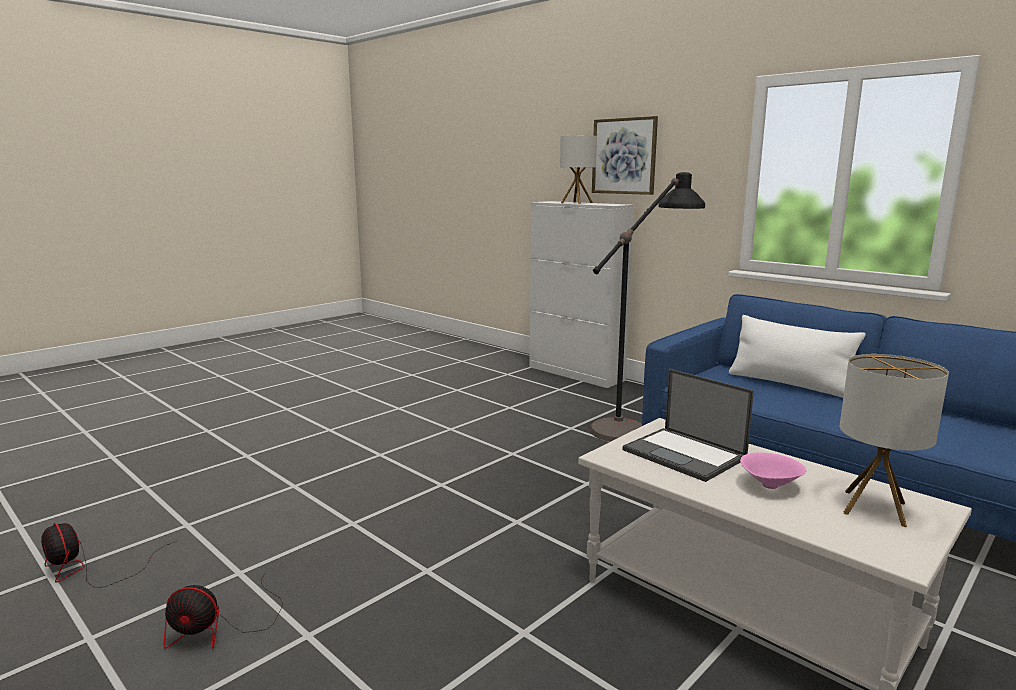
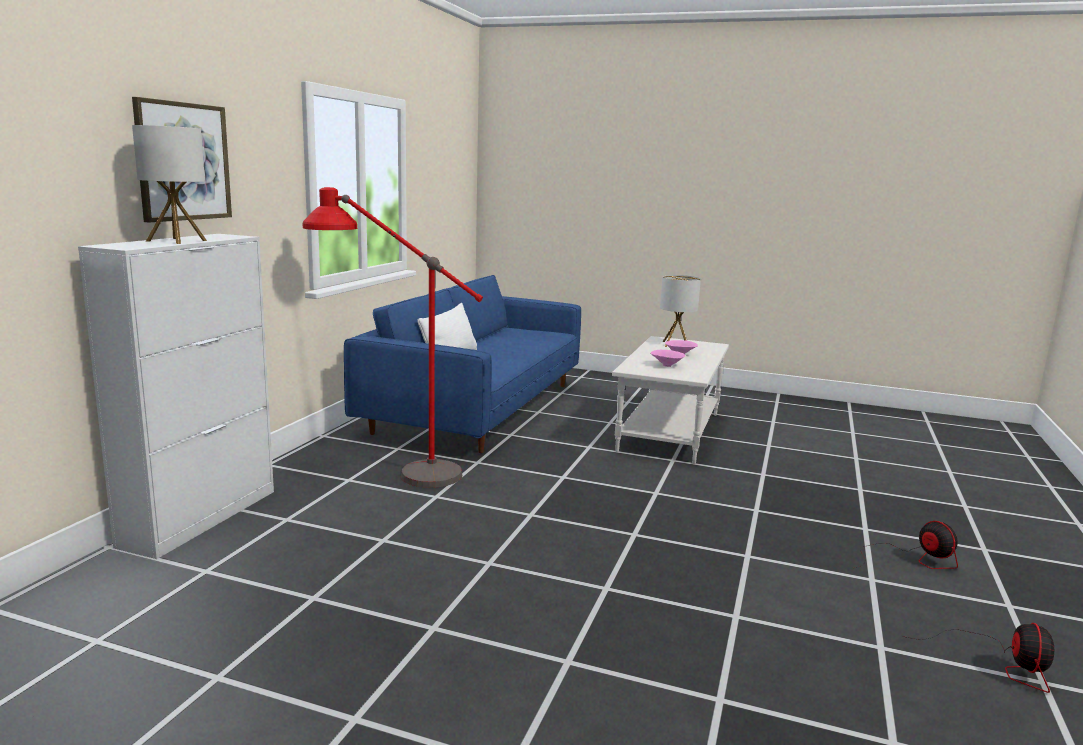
camera: 115 degrees left, 0 degrees up
black floor lamp [590,172,705,442] -> red floor lamp [303,187,483,488]
laptop [623,369,754,482] -> pink bowl [650,350,685,367]

